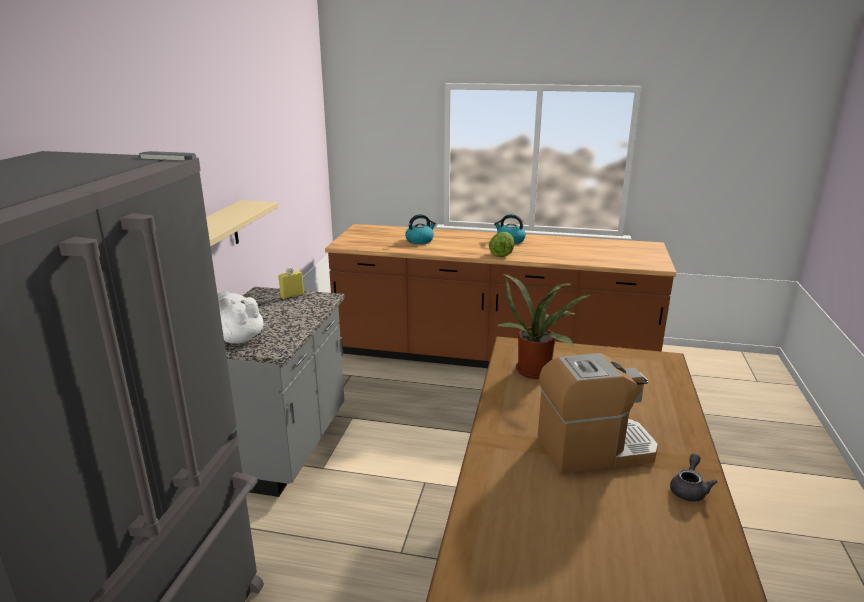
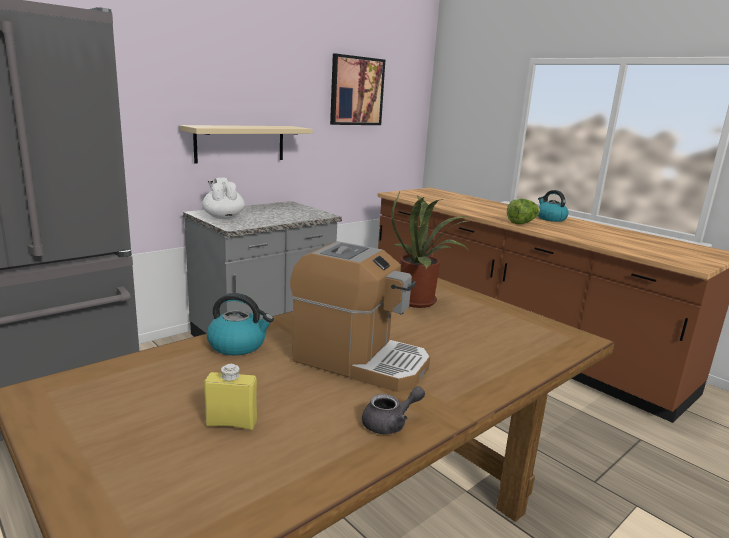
camera: 35 degrees right, 5 degrees down
yellow bottle [278,267,304,299] -> yellow bottle moved to [204,364,257,430]
kettle [405,214,436,244] -> kettle moved to [207,293,274,355]
none -> picture [330,54,385,125]

